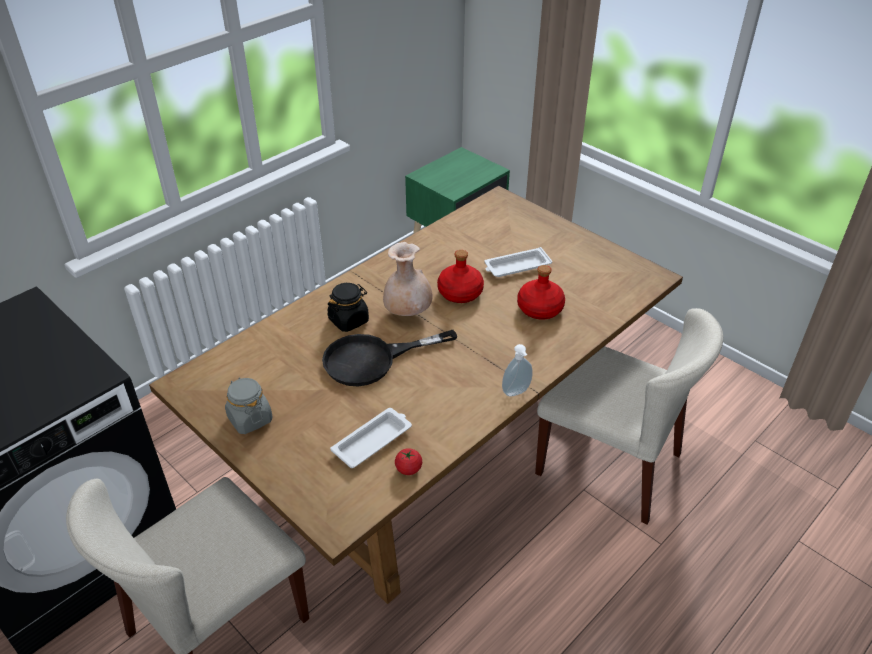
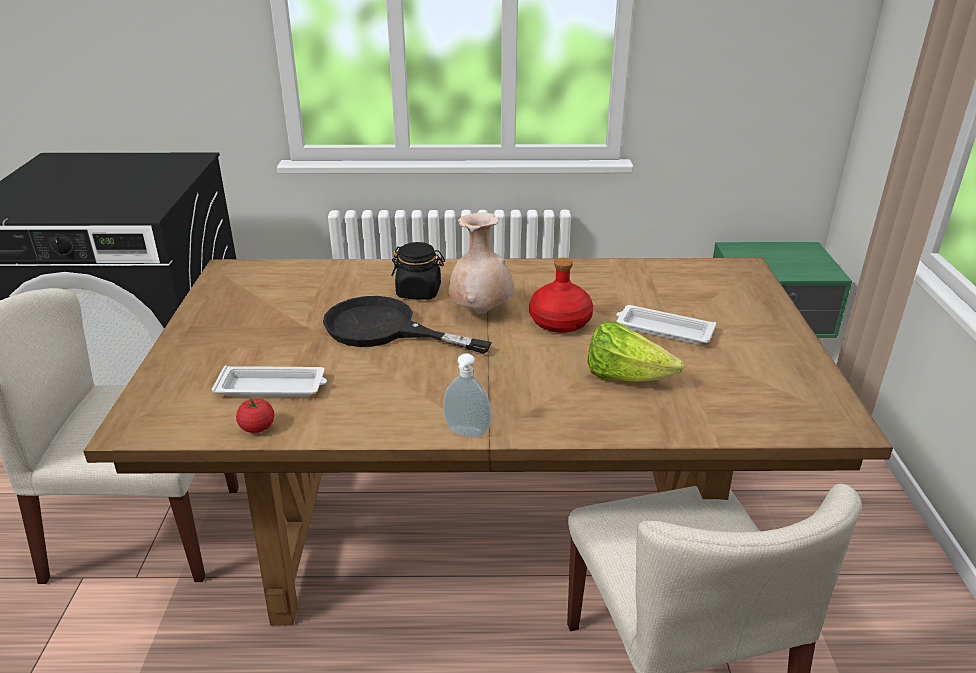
camera: 45 degrees right, 10 degrees down
grey jar [225,378,273,434] -> none
red bottle [517,265,565,319] -> lettuce [587,321,684,382]

